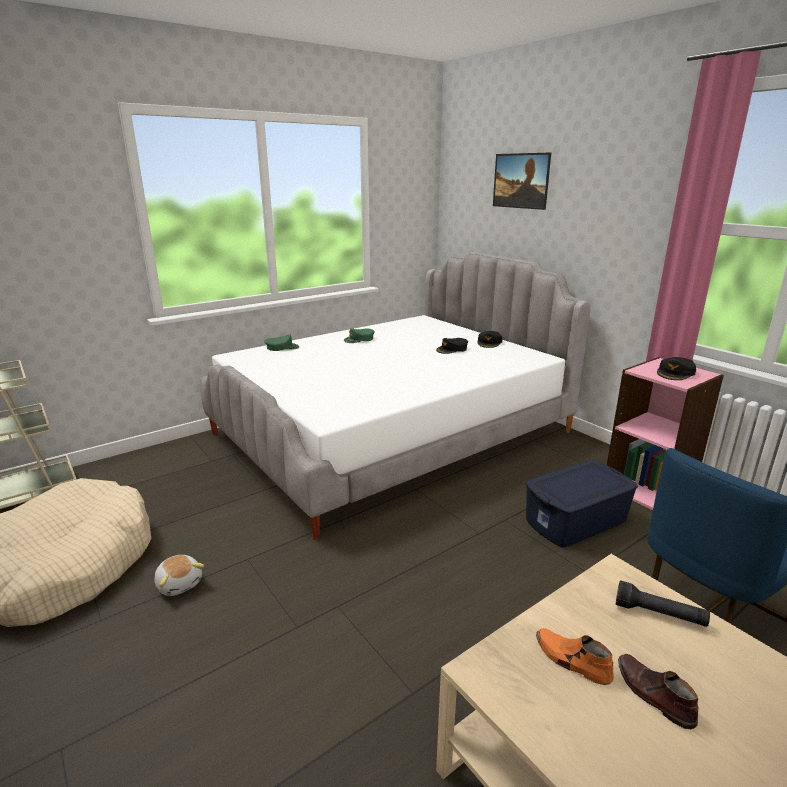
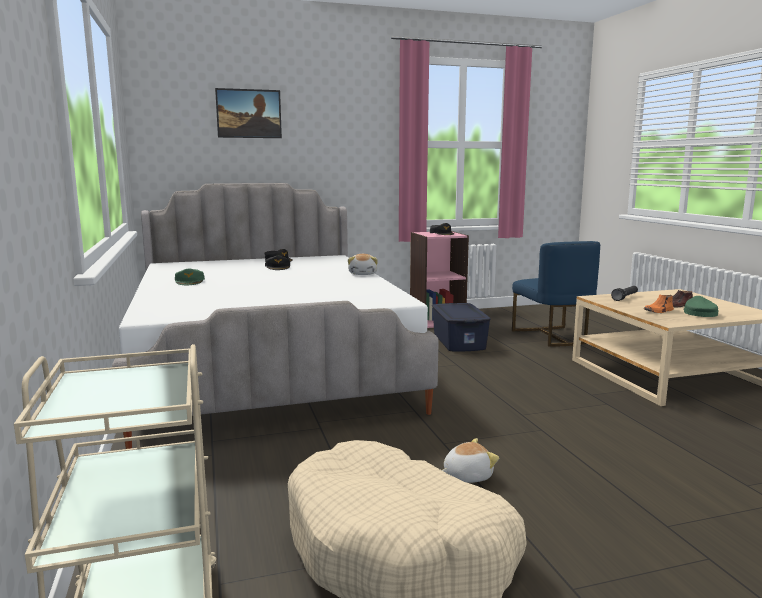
camera: 70 degrees left, 10 degrees down
green cap [264,334,299,351] -> green cap moved to [683,296,718,317]
none -> plush toy [348,254,378,275]

